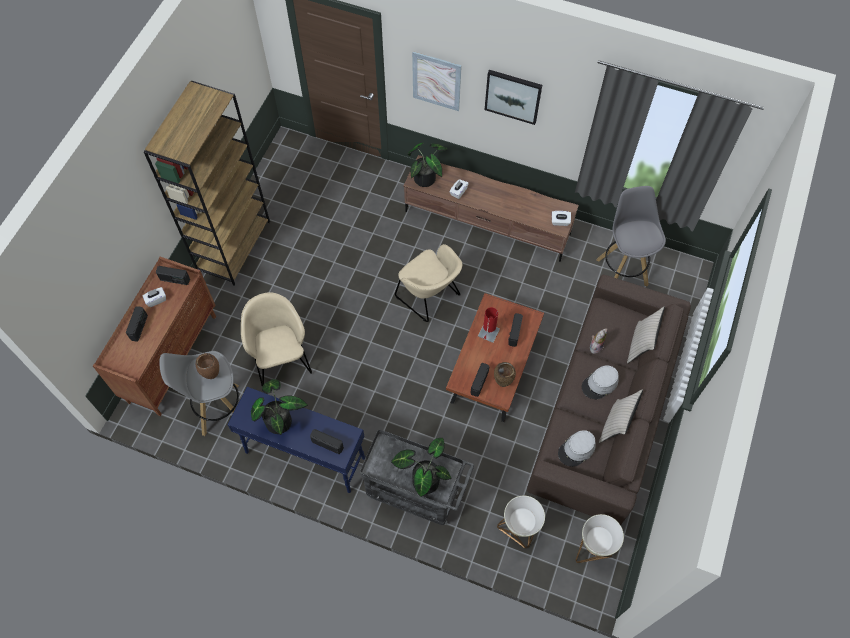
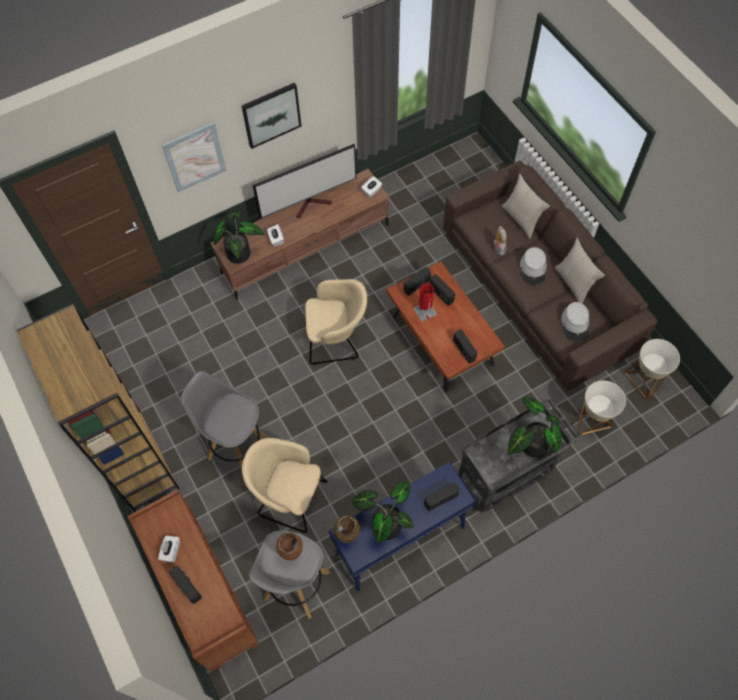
camera: 50 degrees left, 0 degrees up
radio [156,266,190,285] -> radio moved to [404,267,431,296]
brown vase [494,362,516,387] -> brown vase moved to [334,515,360,543]
grey stool [597,186,666,286] -> grey stool moved to [181,371,270,470]
none -> television [252,144,356,218]

